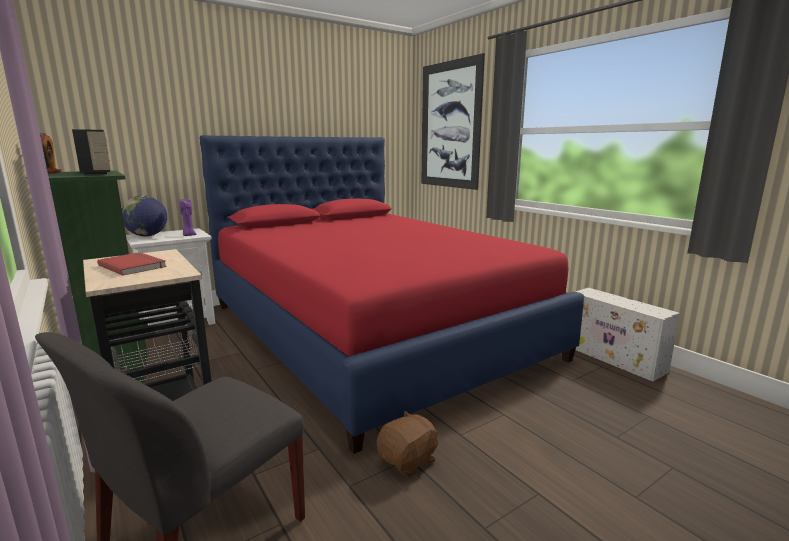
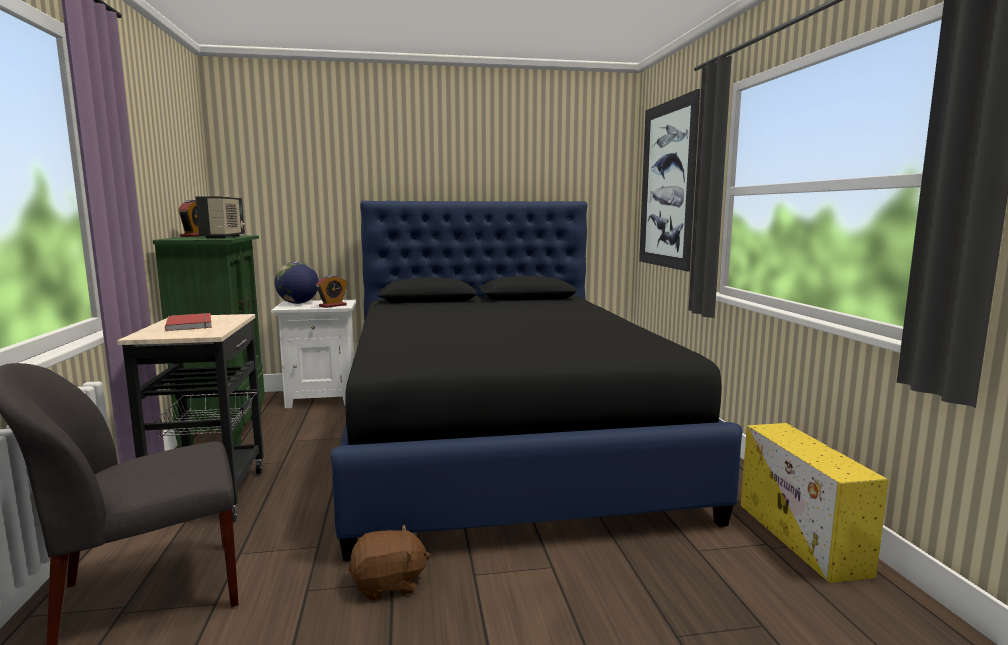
camera: 25 degrees right, 5 degrees down
purple candle [179,199,196,236] -> alarm clock [316,275,347,308]
red bed [200,135,584,454] -> black bed [331,201,743,561]
white storage box [575,288,680,382] -> yellow storage box [741,423,889,583]

